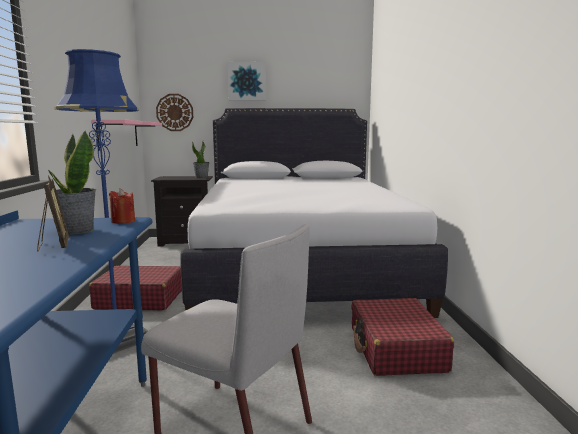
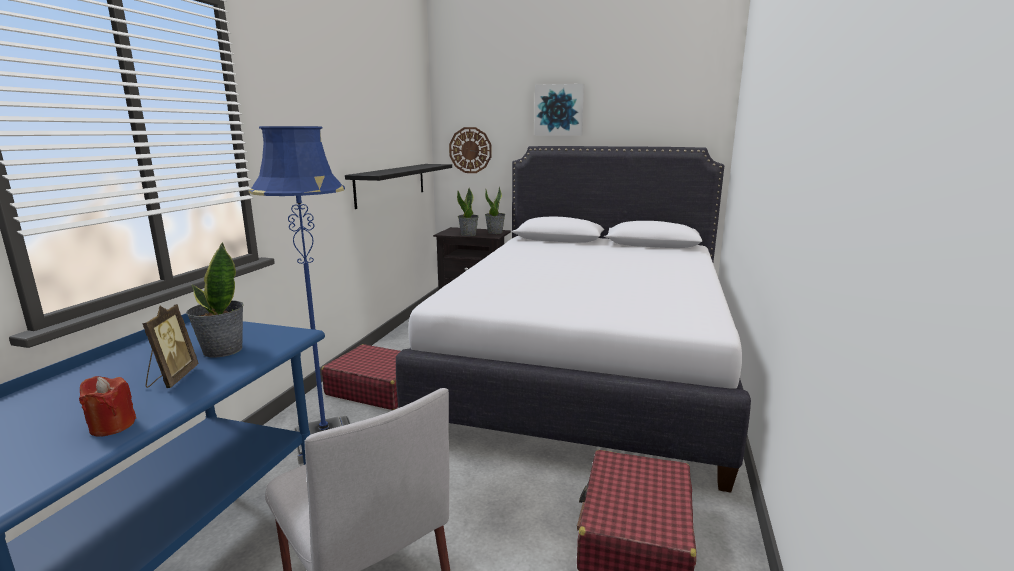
camera: 20 degrees right, 5 degrees up
pink shelf [91,119,162,150] -> black shelf [345,164,452,209]
red candle [109,188,135,224] -> red candle moved to [79,376,136,437]
none -> potted plant [457,188,479,236]

